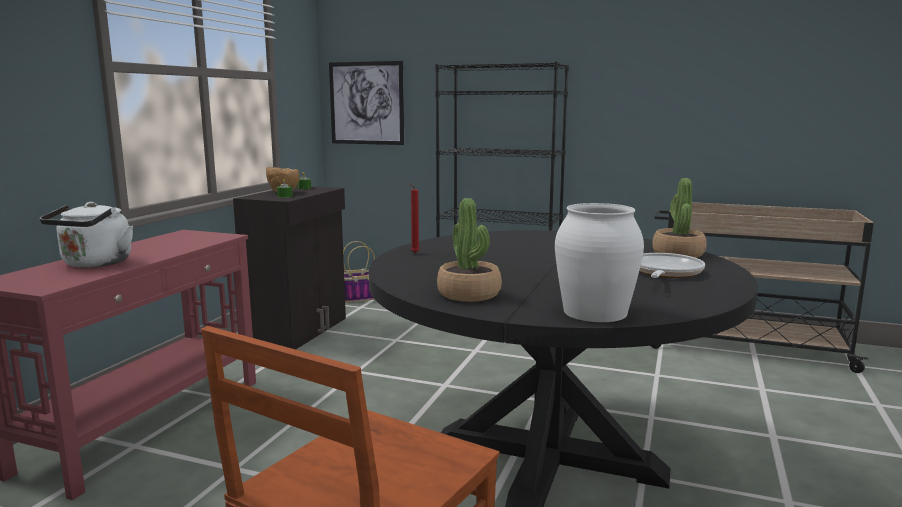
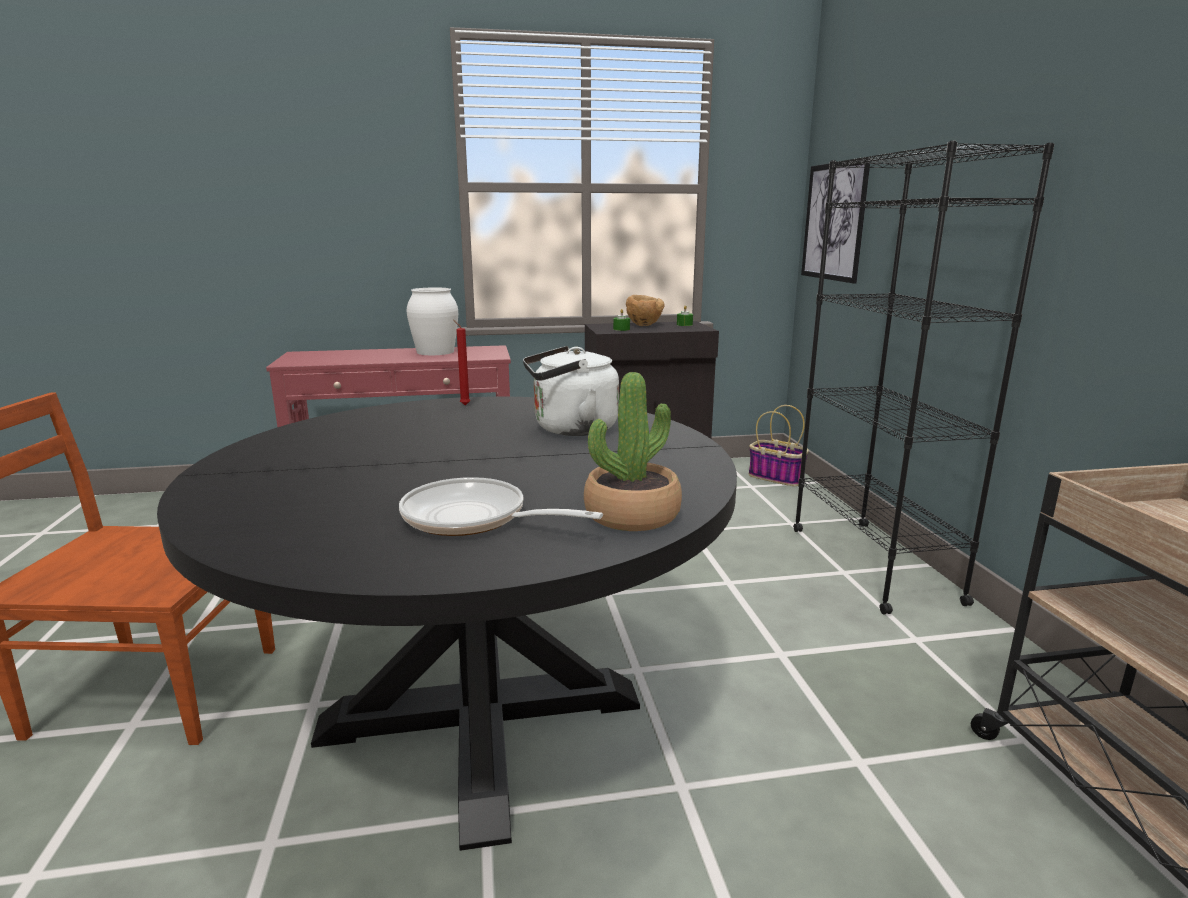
camera: 60 degrees right, 5 degrees up
white kettle [40,202,133,268] -> white kettle moved to [523,346,619,436]
potted plant [437,198,502,302] -> none
white vase [555,203,644,322] -> white vase moved to [407,288,458,355]
frying pan [639,253,705,278] -> frying pan turned 150 degrees counterclockwise [399,477,603,536]

